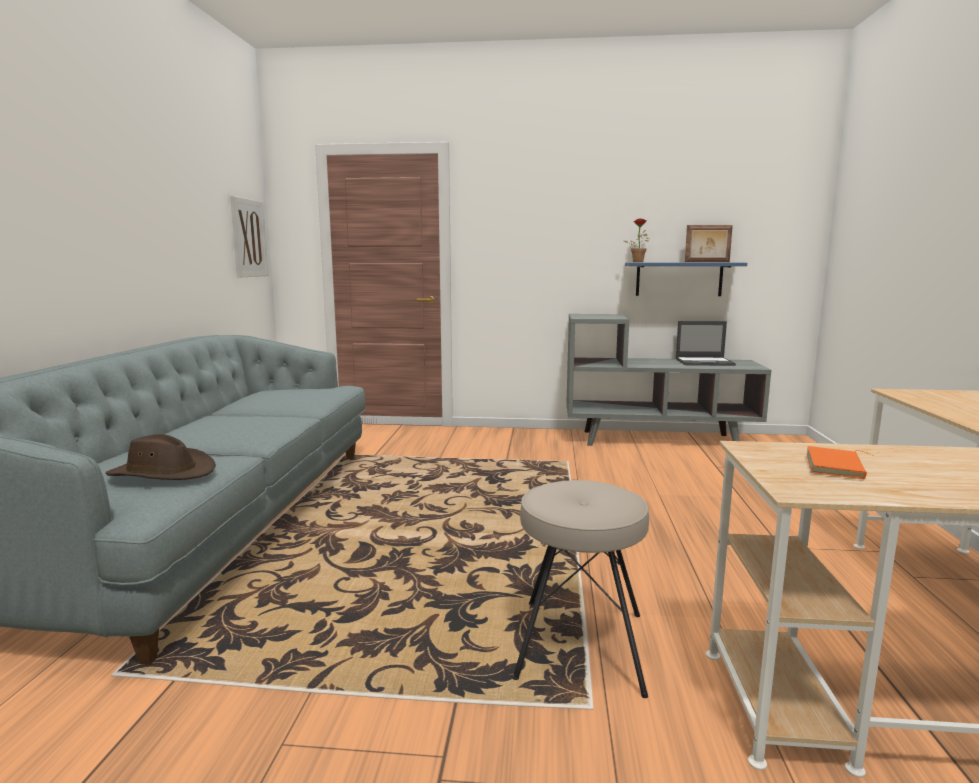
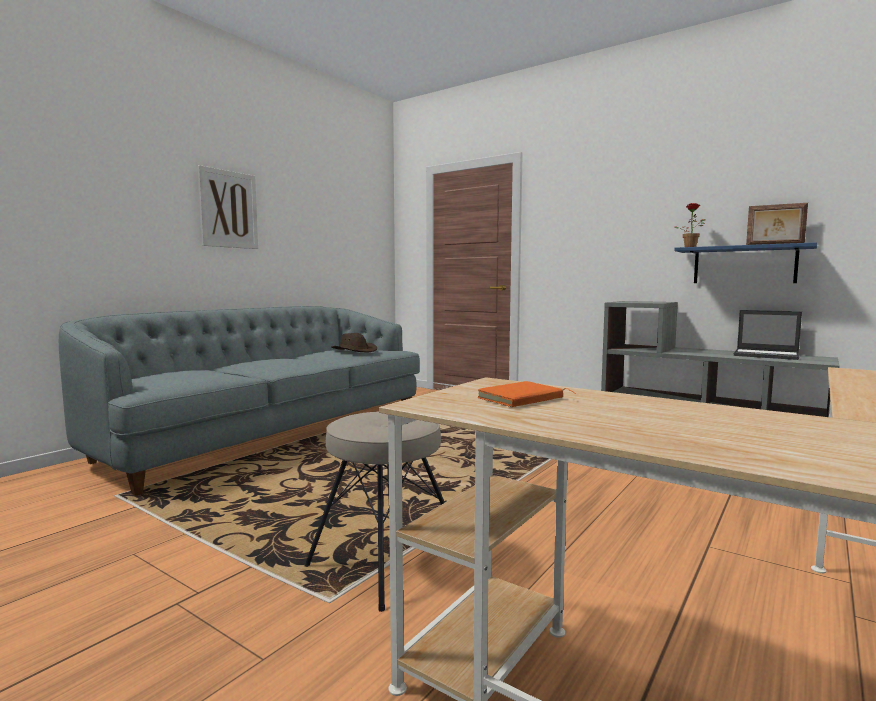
camera: 30 degrees right, 5 degrees down
brown hat [105,434,216,480] -> brown hat moved to [331,333,377,352]
picture [230,196,269,278] -> picture moved to [198,165,258,249]

